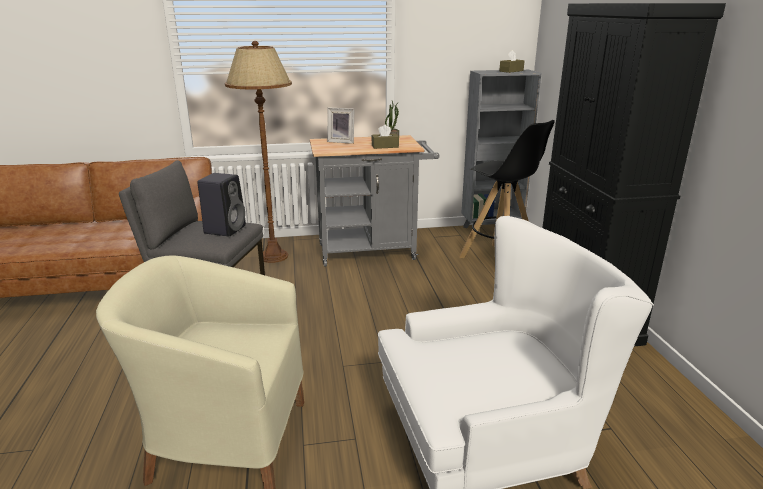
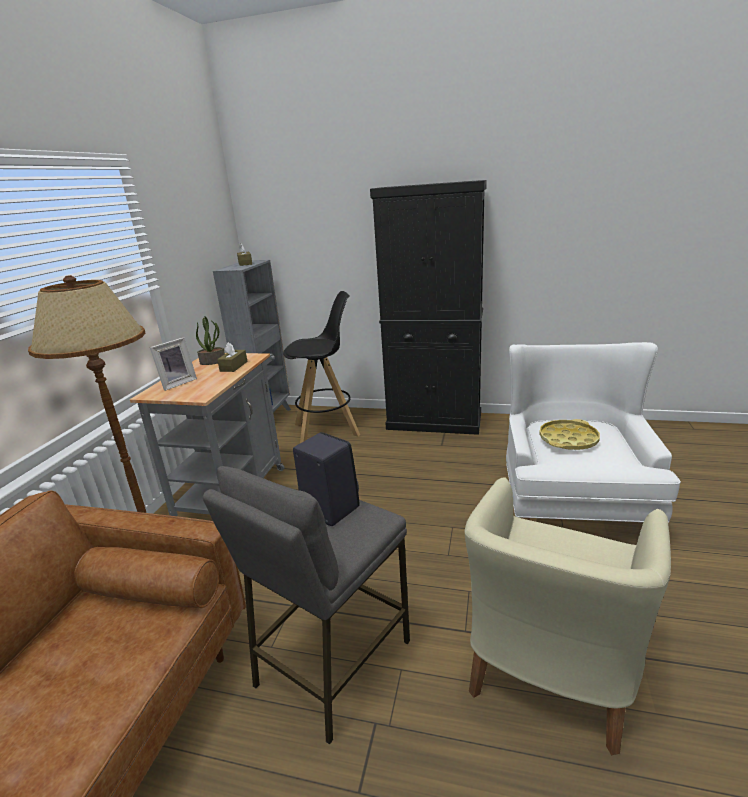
camera: 65 degrees left, 0 degrees up
none -> yellow tray [539,419,600,450]

